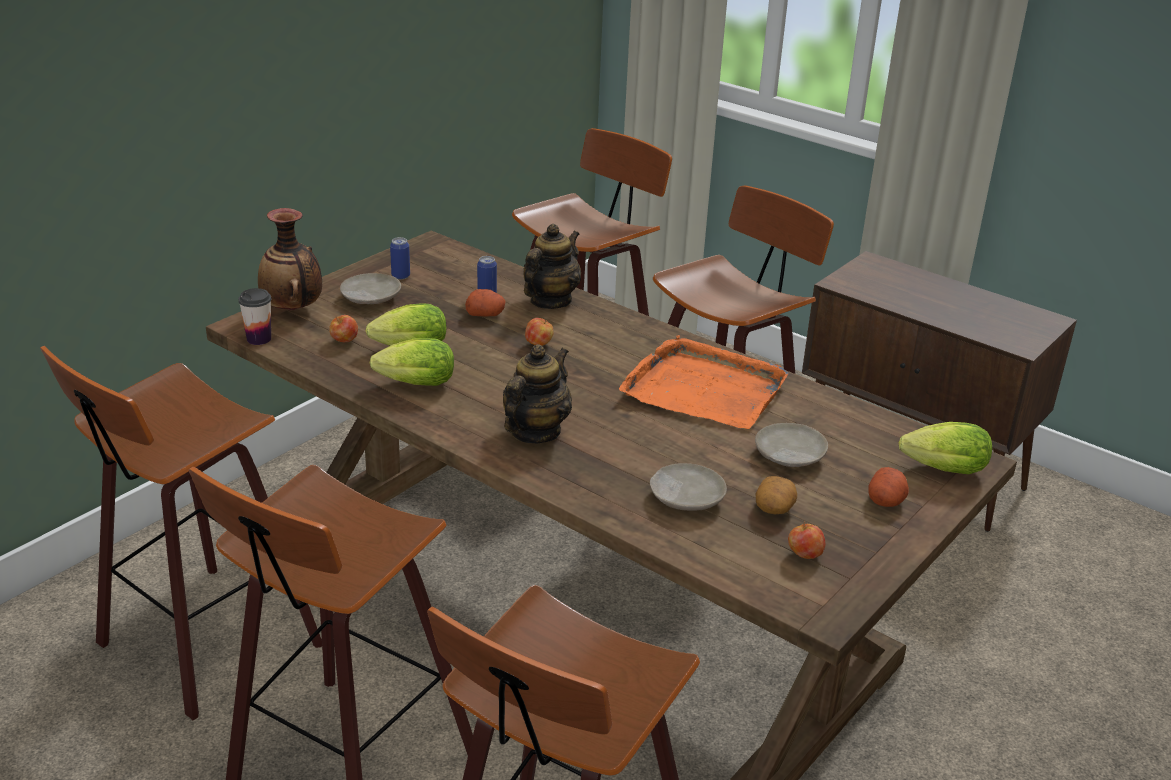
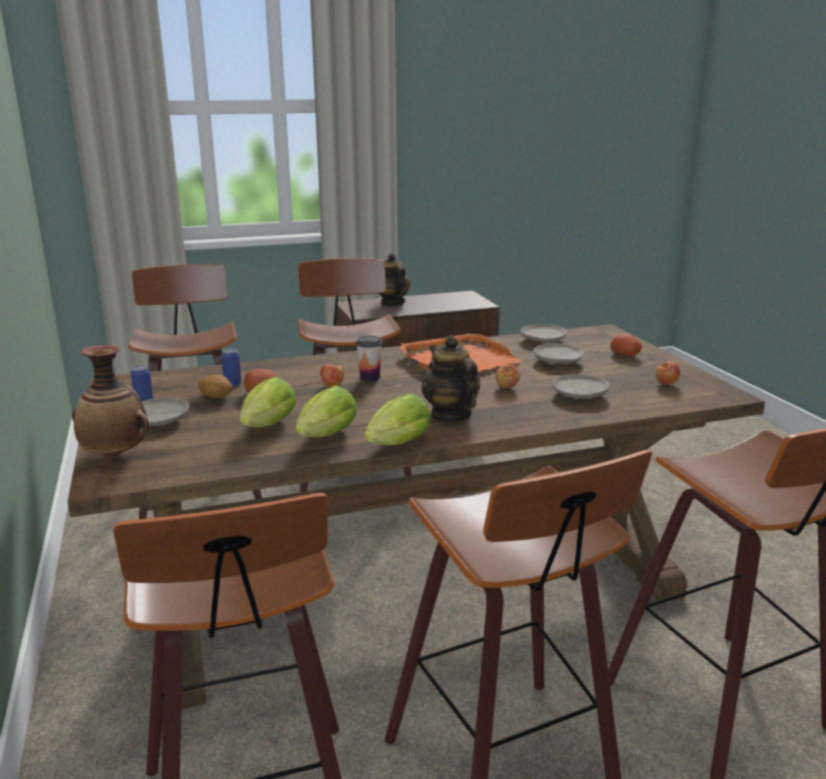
camera: 55 degrees left, 10 degrees down
cup [238,288,271,345] -> cup moved to [356,336,382,382]
apple [329,315,358,342] -> apple moved to [496,365,520,388]
teapot [523,224,581,309] -> teapot moved to [379,253,410,306]
potato [756,476,797,514] -> potato moved to [198,375,232,398]
lettuce [899,422,992,474] -> lettuce moved to [365,393,431,446]
none -> beige plate [520,324,567,343]

